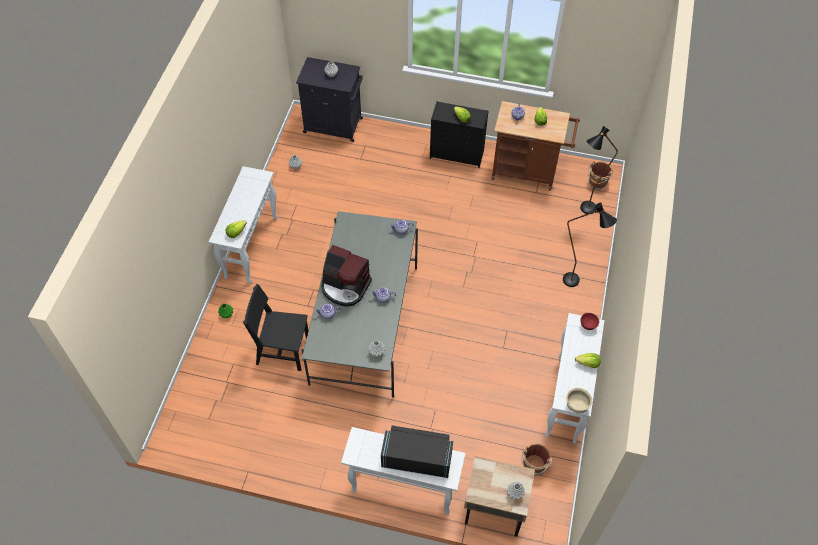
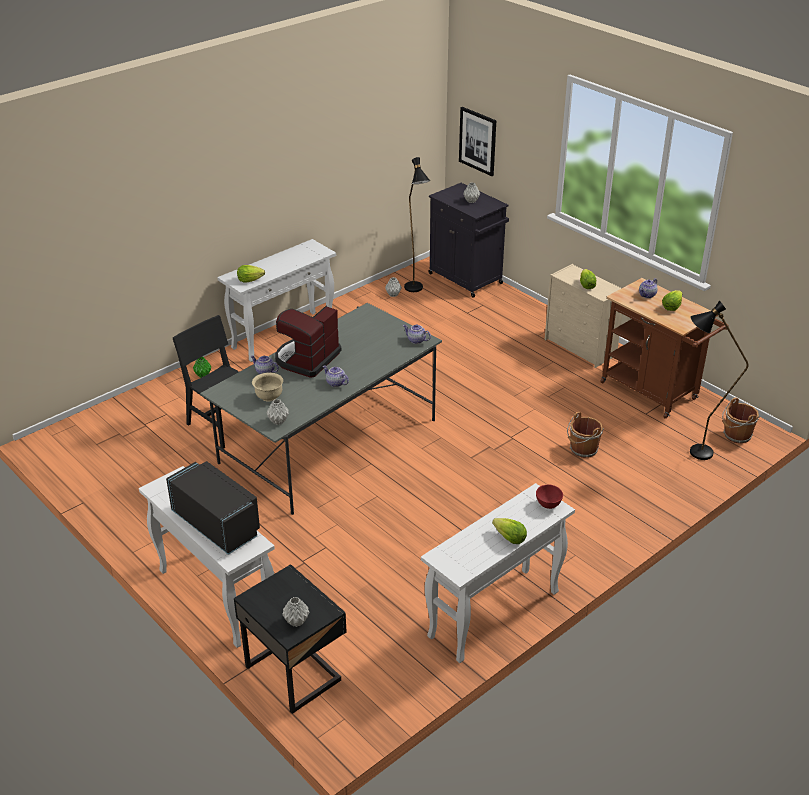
camera: 35 degrees right, 20 degrees down
coffee machine [321,245,372,307] -> coffee machine turned 60 degrees clockwise [275,306,341,378]
black dresser [430,101,489,168] -> beige dresser [545,264,622,368]
beige nightstand [464,456,535,537] -> black nightstand [234,564,347,714]
brown bucket [521,443,552,475] -> brown bucket moved to [567,412,604,458]
black floor lamp [563,202,617,287] -> black floor lamp moved to [404,157,430,292]
beige bowl [566,388,592,414] -> beige bowl moved to [252,373,283,402]
none -> picture [459,107,496,176]

